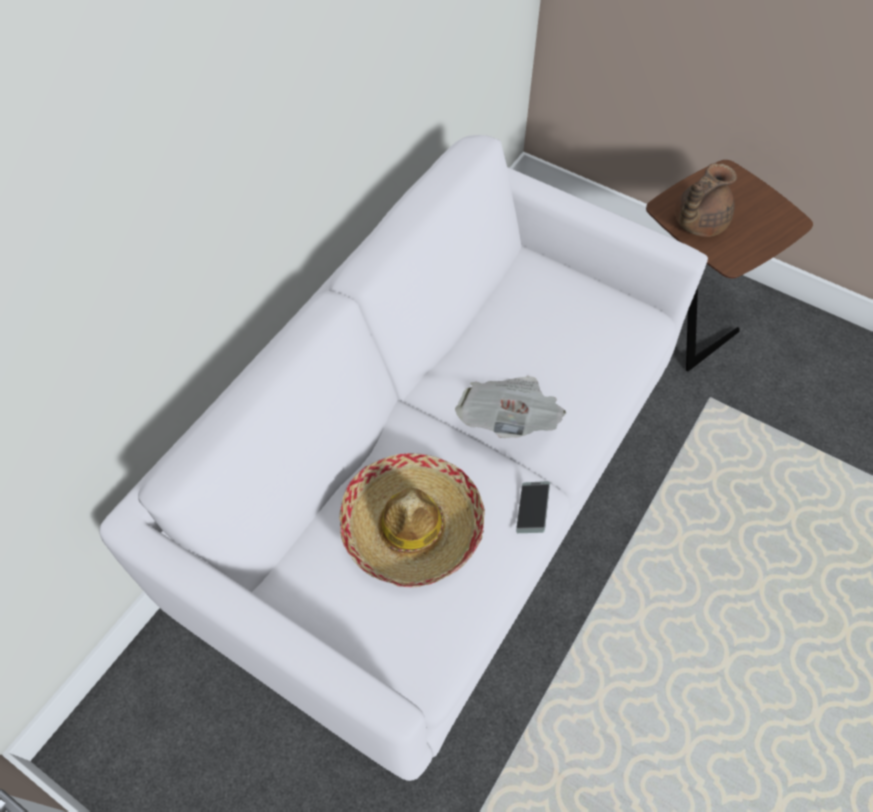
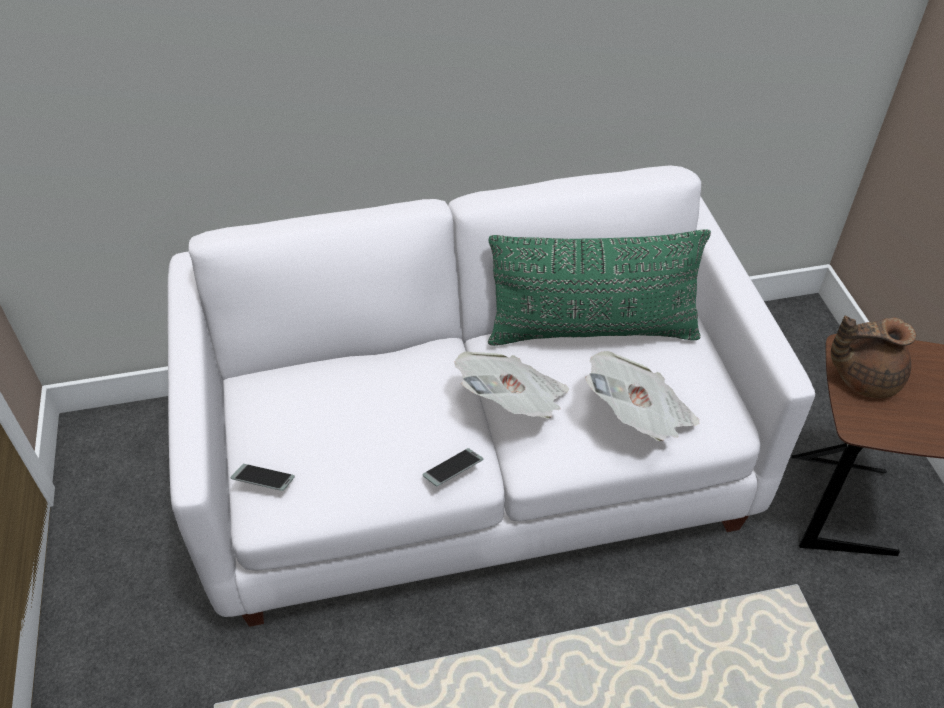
camera: 45 degrees right, 10 degrees down
hat [339,453,485,588] -> none
none -> phone [231,464,295,491]
none -> green pillow [488,229,711,346]
none -> newspaper [585,351,699,441]

